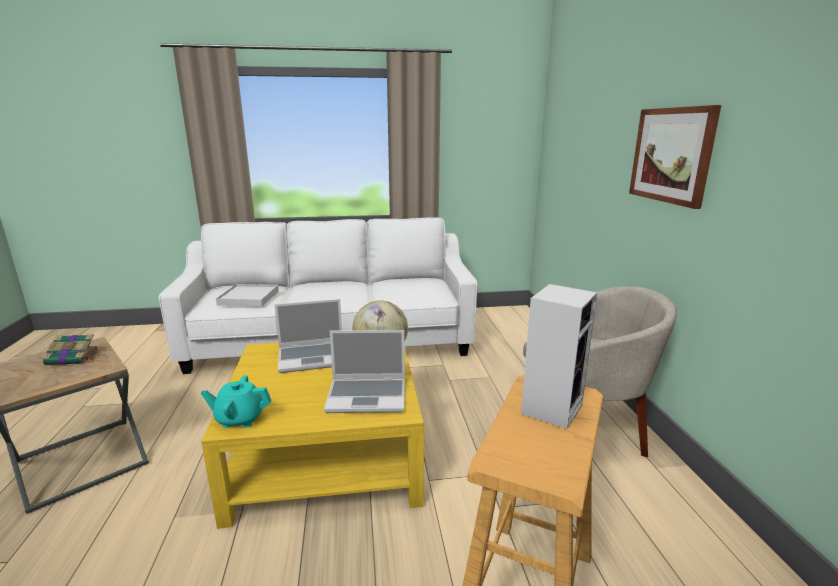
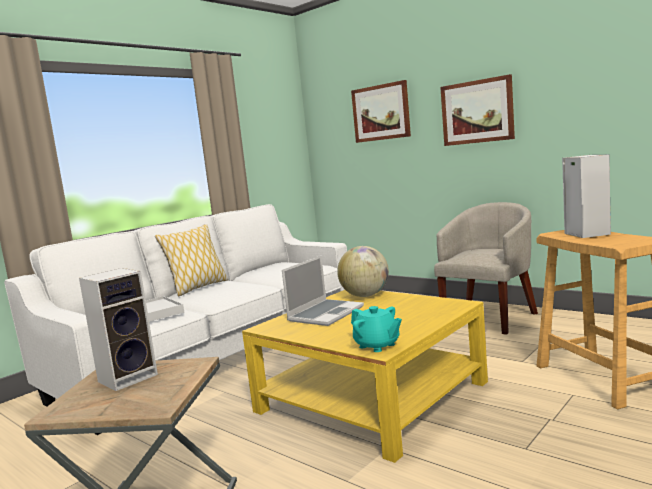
camera: 40 degrees left, 10 degrees down
book [43,334,100,365] -> speaker [79,268,158,391]
turquoise teapot [201,375,272,428] -> turquoise teapot turned 90 degrees counterclockwise [351,306,402,352]
laptop [324,330,405,413] -> none
none -> pillow [155,224,228,296]
none -> picture [351,80,411,143]

